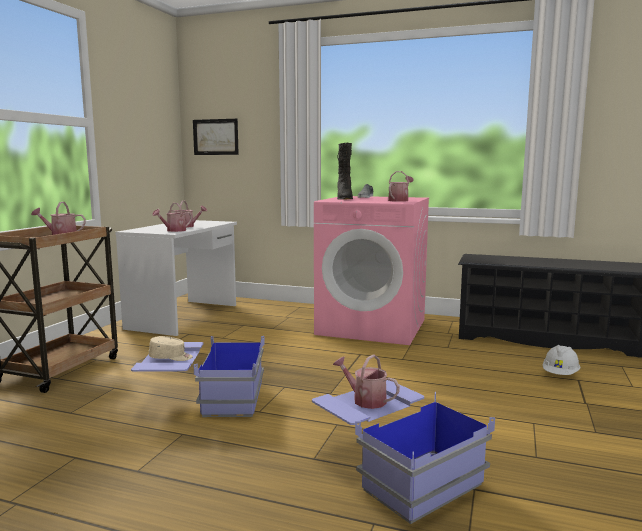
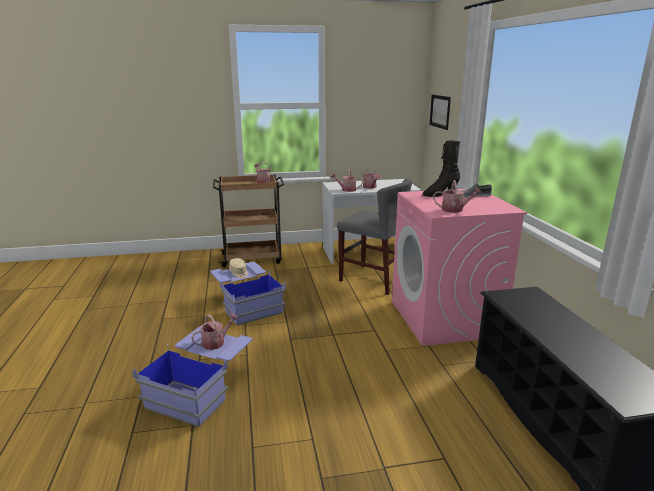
camera: 60 degrees right, 10 degrees up
watering can [333,354,400,409] -> watering can turned 45 degrees clockwise [191,313,239,350]
white hard hat [543,345,580,375] -> none
none -> grey chair [337,179,412,295]

